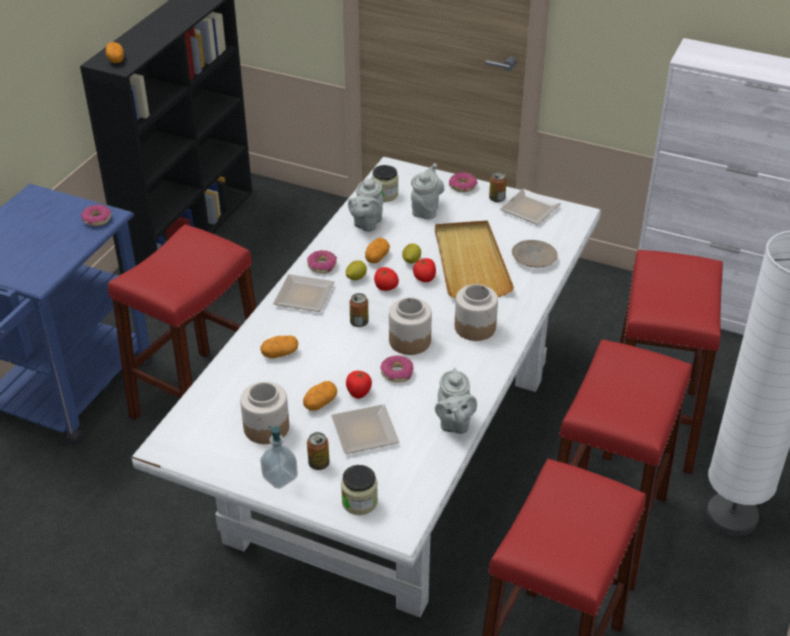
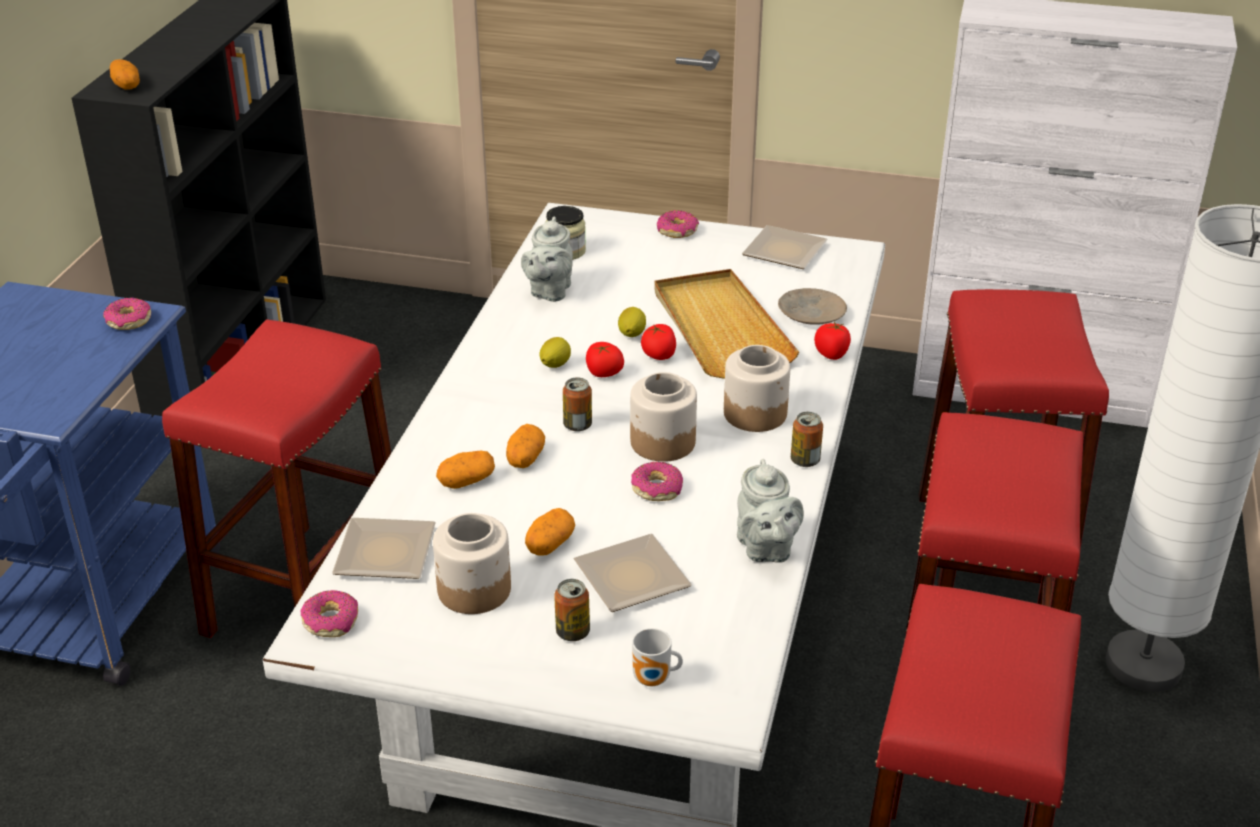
camera: 10 degrees left, 5 degrees down
soap dispenser [260,426,298,489] -> none
plate [273,274,334,312] -> plate moved to [332,518,436,579]
donut [307,250,337,274] -> donut moved to [300,590,358,637]
jar [341,465,378,515] -> mug [632,628,683,686]
tomato [346,371,372,399] -> tomato moved to [814,322,851,360]
potato [365,238,390,263] -> potato moved to [506,424,545,468]
grey teapot [411,163,444,220] -> none
can [489,172,507,203] -> can moved to [791,412,823,467]

